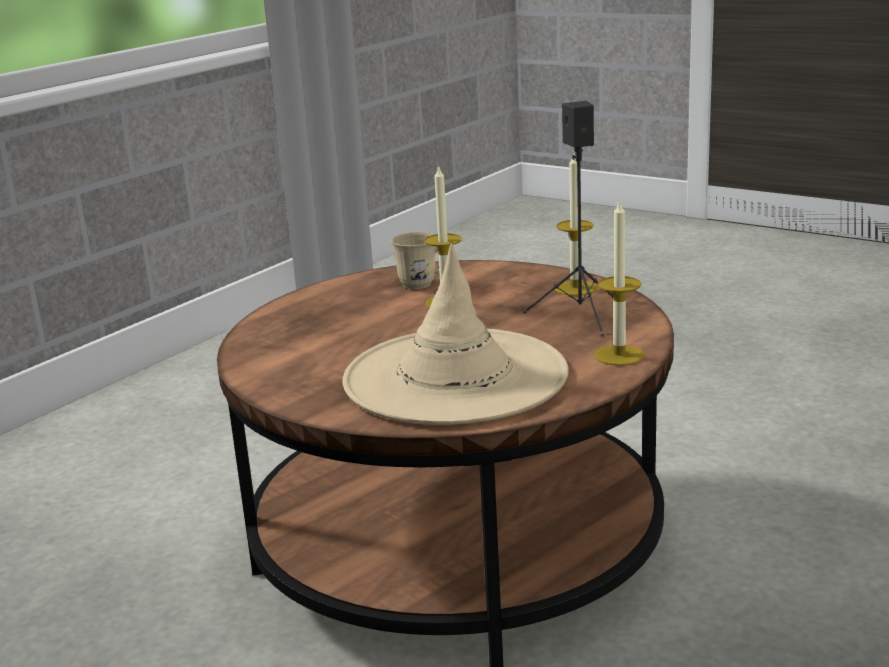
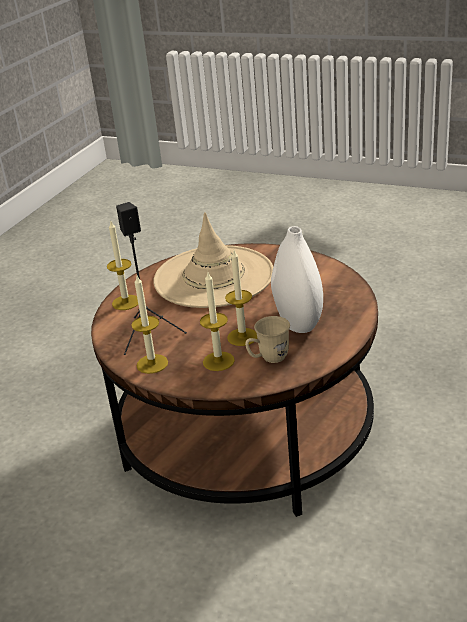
camera: 170 degrees right, 10 degrees up
none -> candle [200,272,235,371]
none -> white vase [271,226,323,333]

